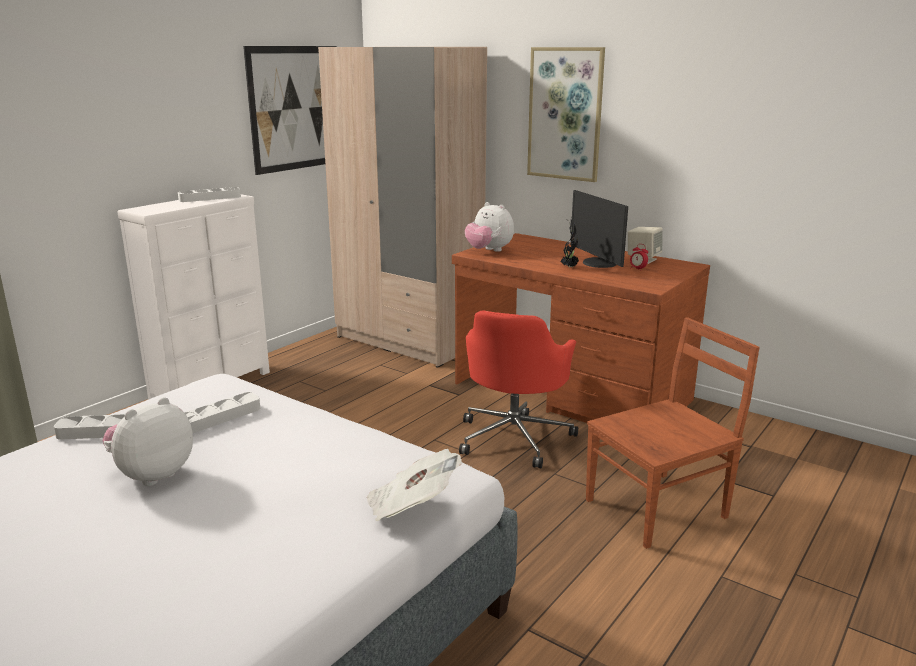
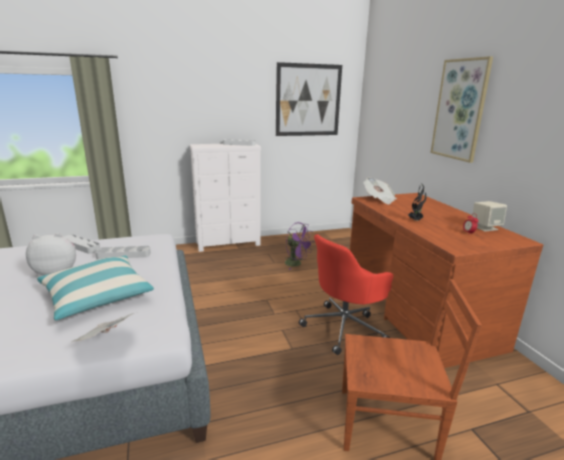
camera: 35 degrees right, 0 degrees up
beige wardrobe [318,47,487,368] -> none
plush toy [465,202,514,252] -> newspaper [363,177,397,205]
monitor [570,190,628,268] -> none
none -> pillow [37,255,154,320]
none -> purple fan [285,222,314,270]

